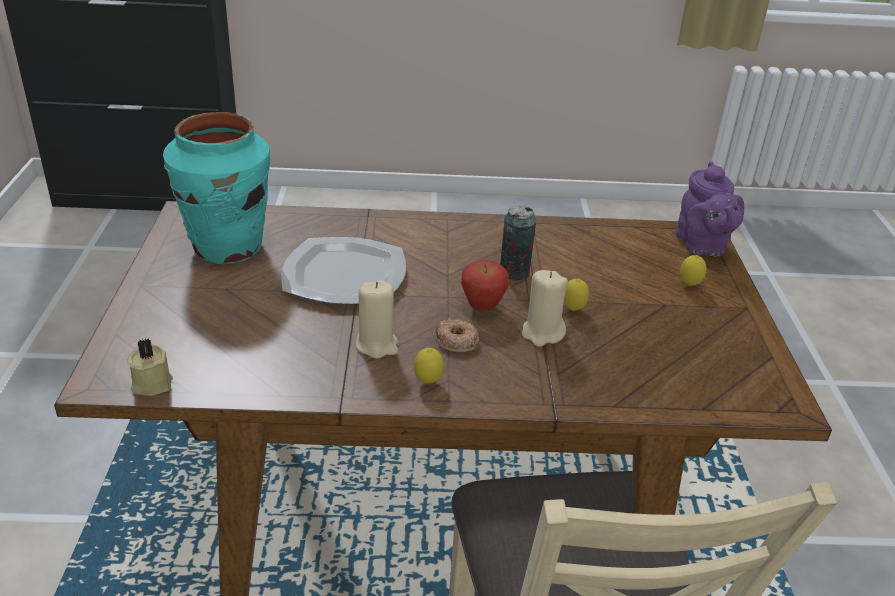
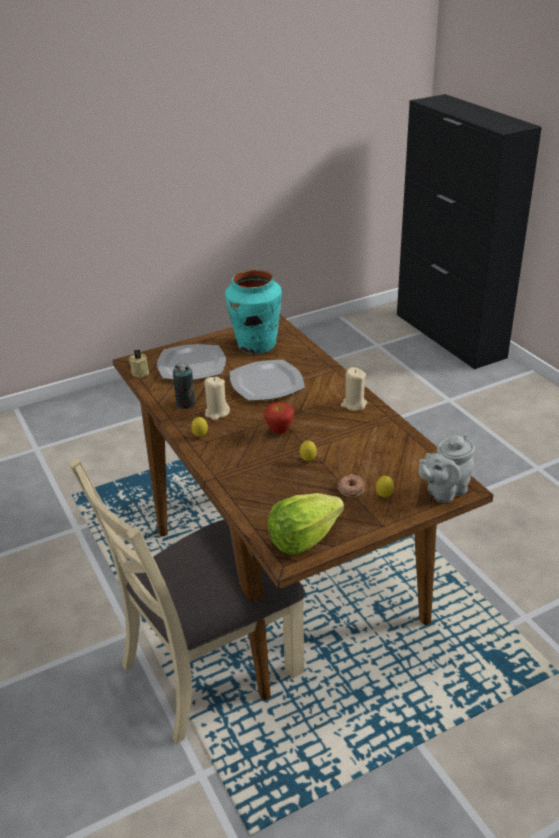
camera: 65 degrees right, 0 degrees up
donut [436,318,479,352] -> donut moved to [337,474,365,498]
can [500,206,536,281] -> can moved to [173,363,195,409]
beige candle [522,270,568,347] -> beige candle moved to [341,367,367,411]
purple teapot [676,161,744,257] -> grey teapot [419,434,475,503]
none -> plate [157,344,226,380]
none -> lettuce [268,493,344,555]

